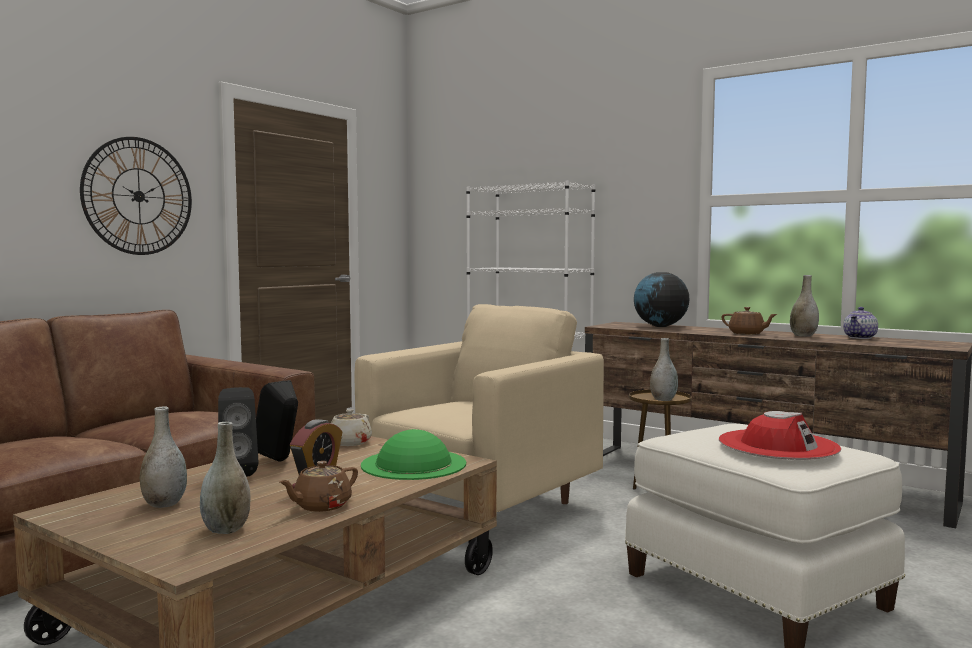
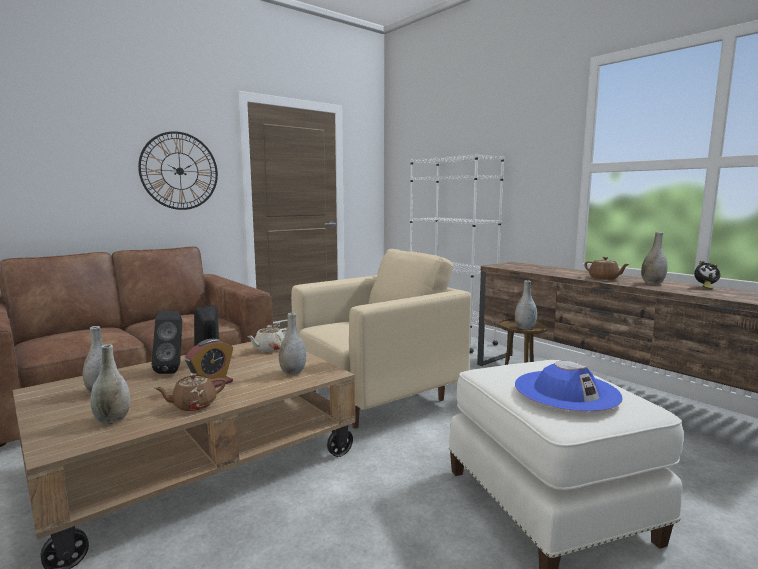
camera: 15 degrees right, 5 degrees up
green hat [361,429,466,480] -> grey vase [279,313,306,375]
globe [634,272,690,327] -> none
red hat [719,411,841,460] -> blue hat [515,361,623,412]
teapot [843,307,878,339] -> alarm clock [694,260,720,290]

